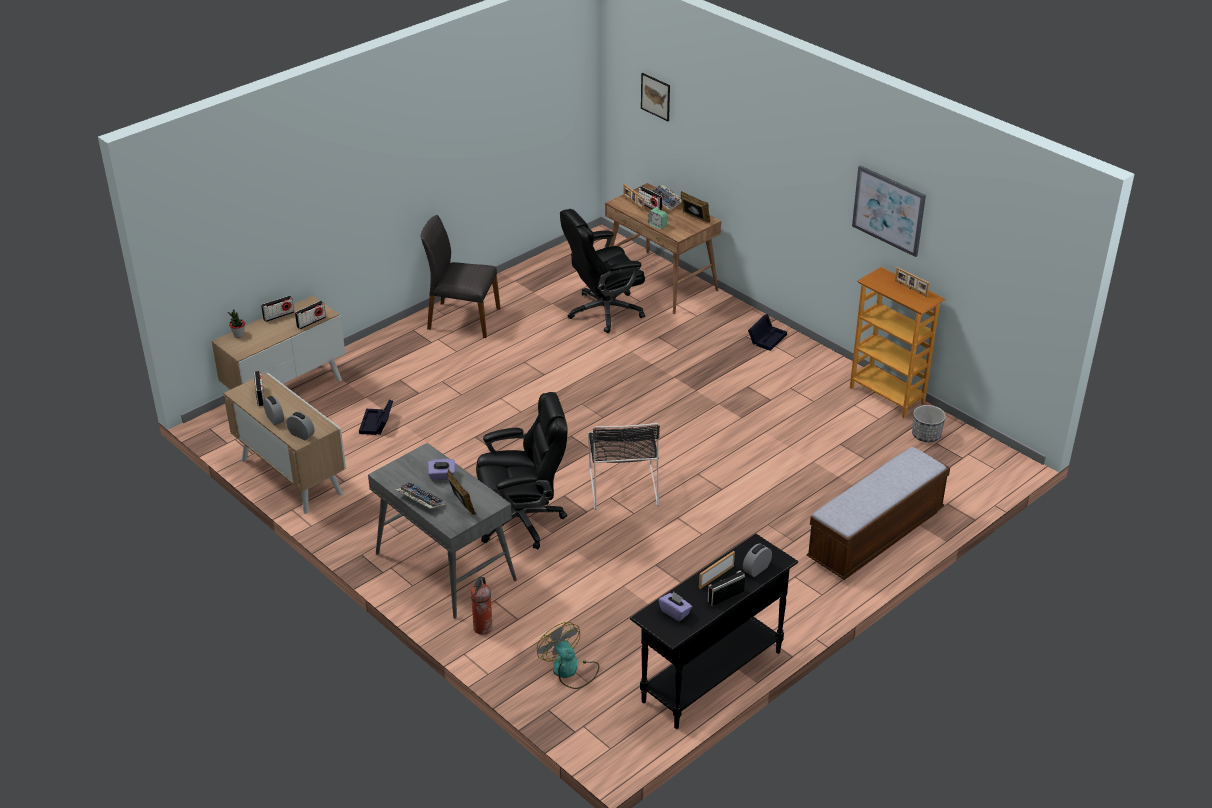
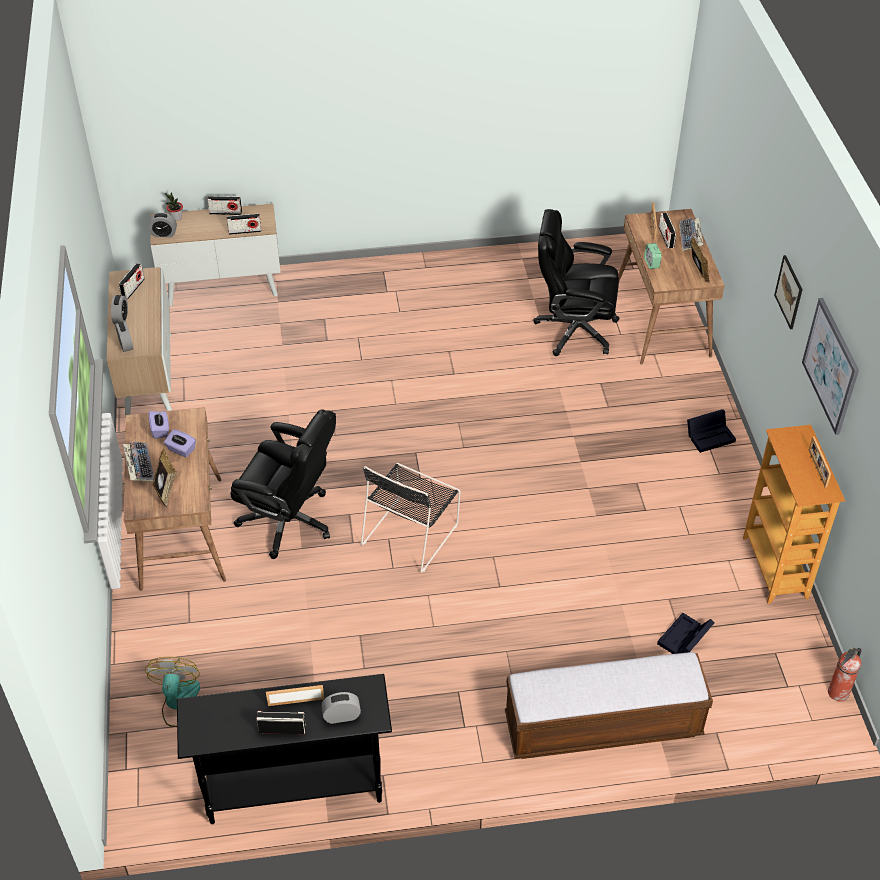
camera: 35 degrees right, 10 degrees up
black storage box [359,399,393,435] -> black storage box moved to [657,613,715,654]
grey desk [368,443,517,619] -> brown desk [124,407,226,591]
grey chair [421,215,500,338] -> none
fire extinguisher [471,577,493,635] -> fire extinguisher moved to [828,647,861,702]
picture [641,73,670,121] -> picture moved to [774,255,803,329]
purple tissue box [659,591,692,622] -> purple tissue box moved to [148,411,169,439]
planter [912,405,946,442] -> none
none -> alarm clock [148,213,177,237]

